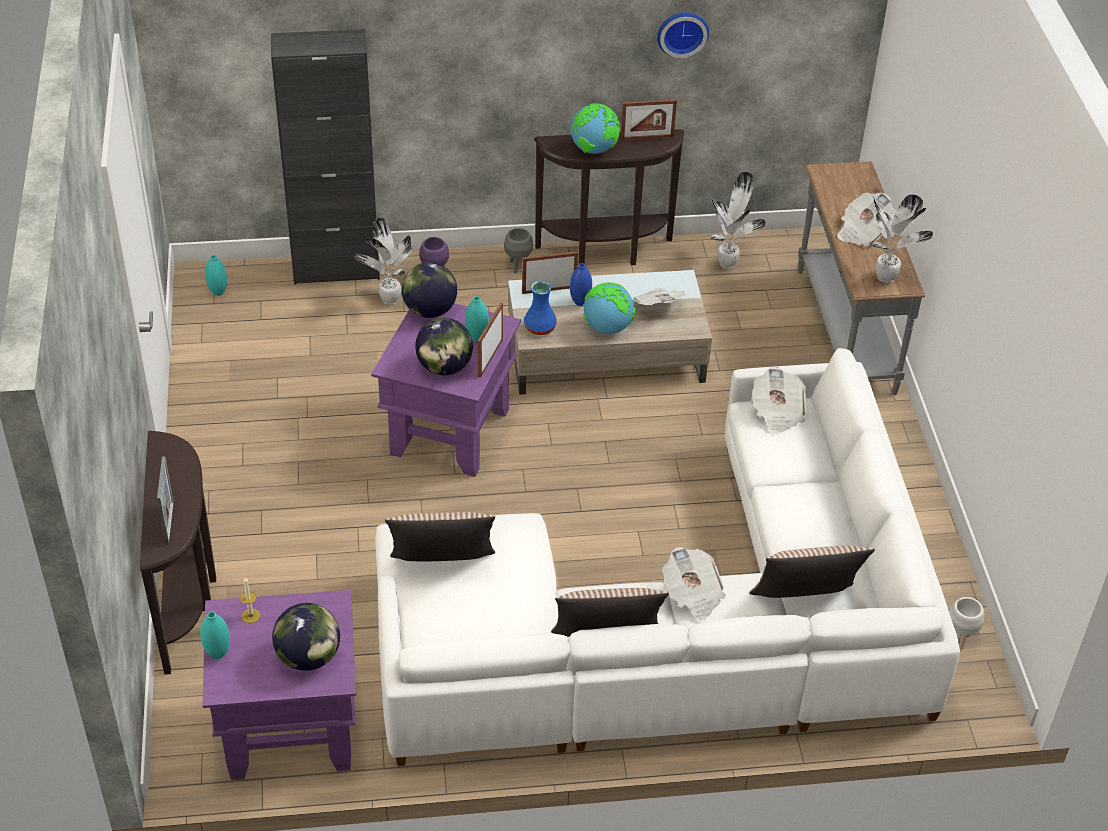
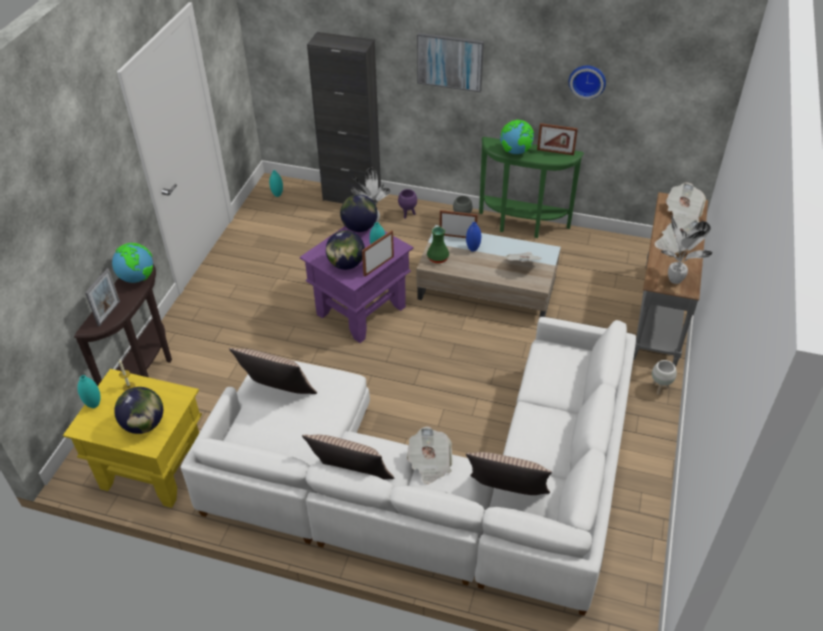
camera: 25 degrees right, 0 degrees up
purple side table [203,590,356,780] -> yellow side table [63,369,202,508]
blue vase [524,281,557,335] -> green vase [427,226,449,263]
brown console table [534,129,684,265] -> green console table [479,137,584,238]
globe [583,282,635,334] -> globe moved to [112,243,153,283]
potted plant [711,172,766,269] -> none
newspaper [751,367,806,434] -> newspaper moved to [666,183,706,221]
white planter [949,597,985,650] -> white planter moved to [652,360,677,395]
none -> picture [417,33,484,92]

